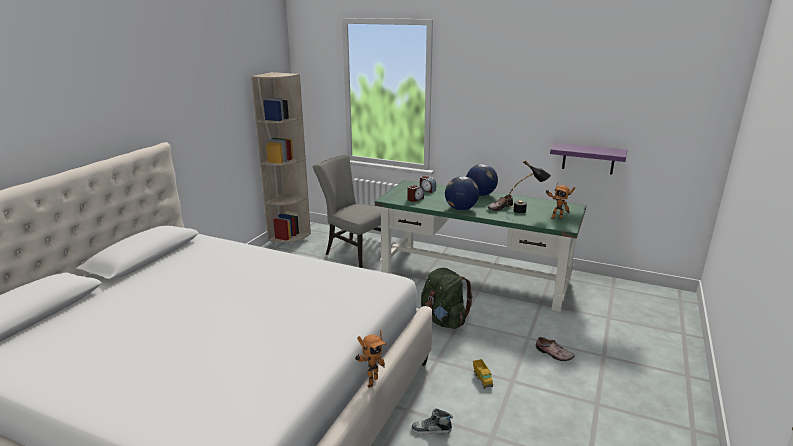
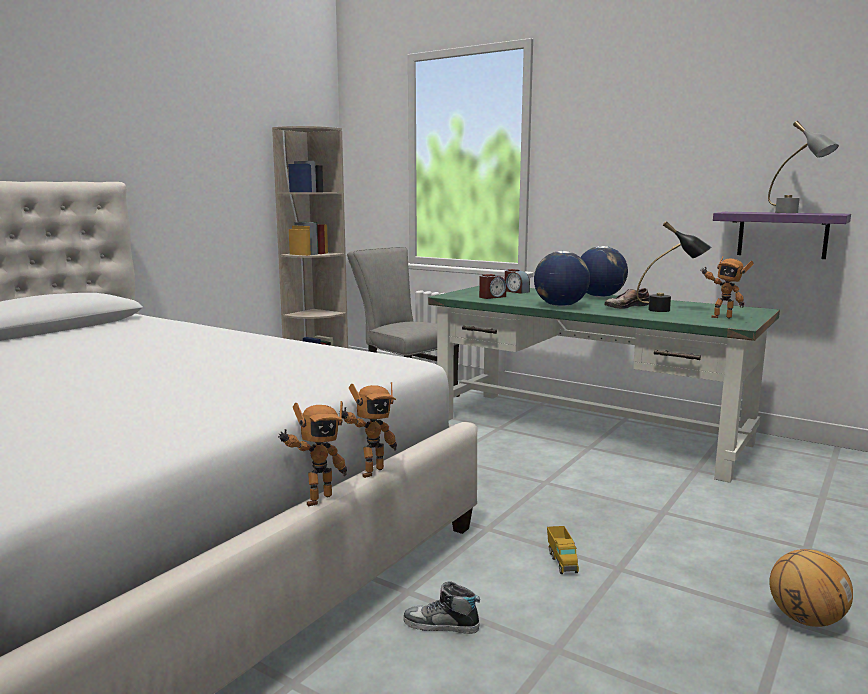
camera: 10 degrees right, 10 degrees down
green backpack [421,268,473,329] -> none
shoe [536,337,575,361] -> none
none -> toy robot [339,382,397,478]
none -> grey table lamp [768,121,839,213]
none -> basketball [770,549,853,627]

